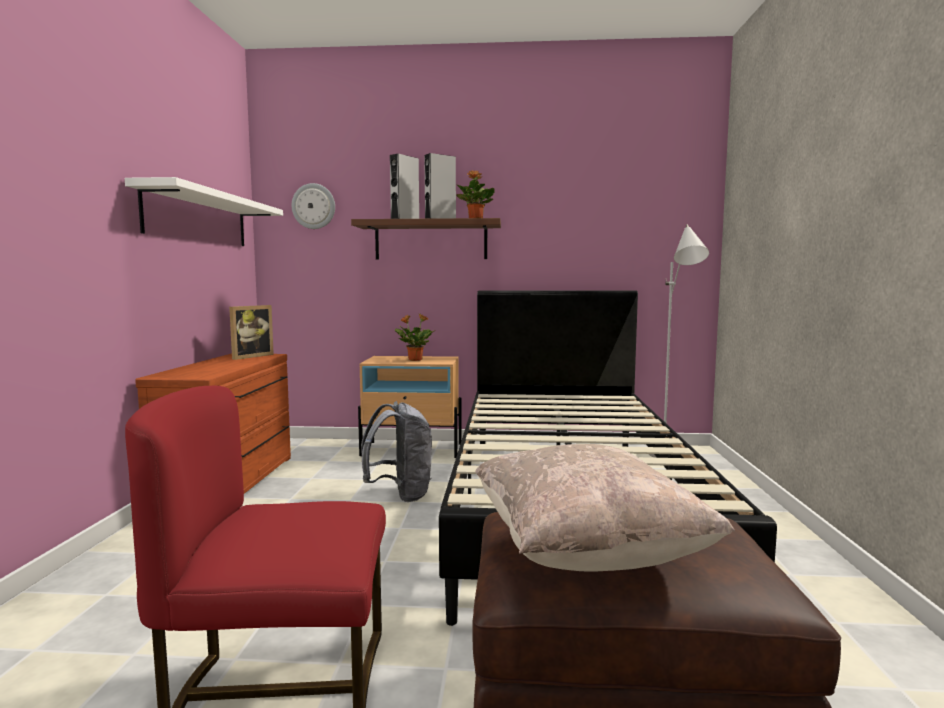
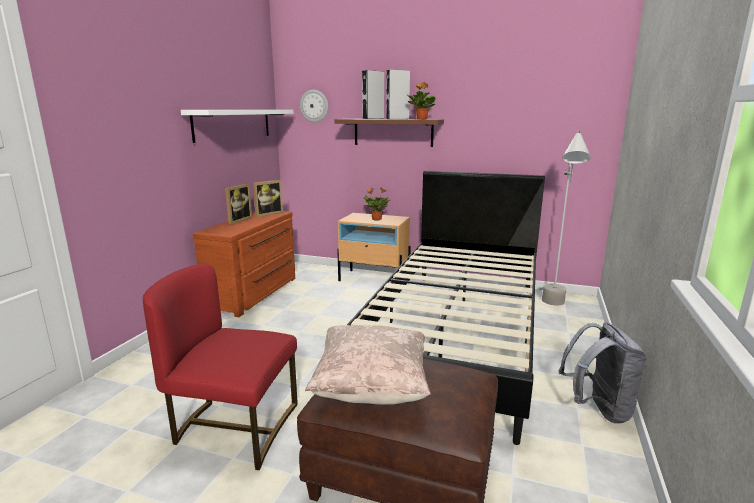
camera: 15 degrees right, 10 degrees up
grey backpack [361,401,432,502] -> grey backpack moved to [559,322,646,424]
none -> picture frame [225,184,252,224]

